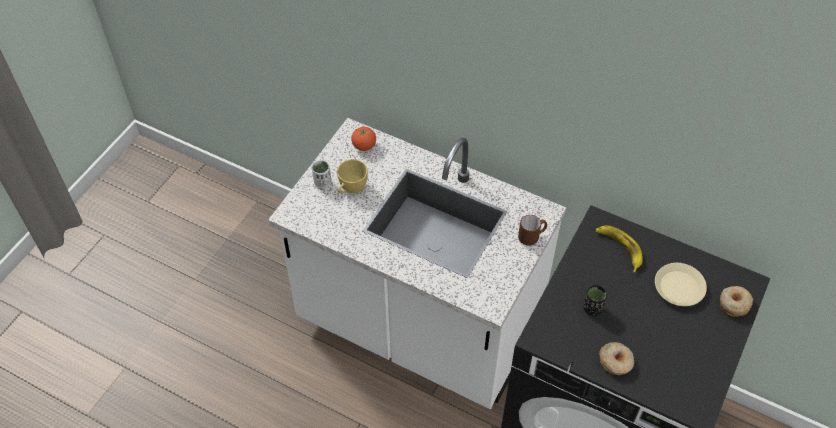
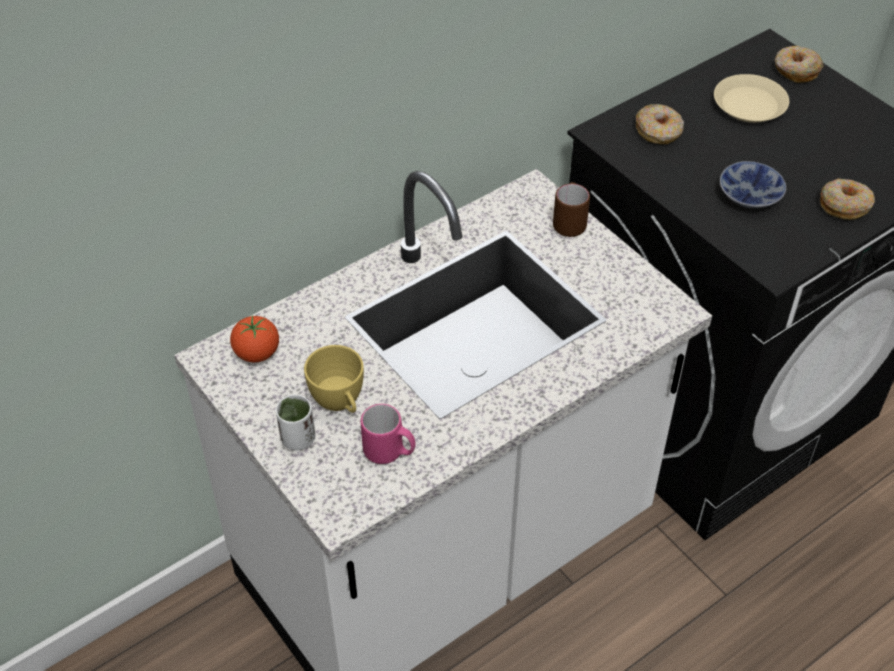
camera: 65 degrees left, 5 degrees down
black cup [583,285,607,316] -> bowl [720,161,786,208]
banana [595,226,643,273] -> donut [636,104,684,144]
none -> pink mug [361,404,416,464]

